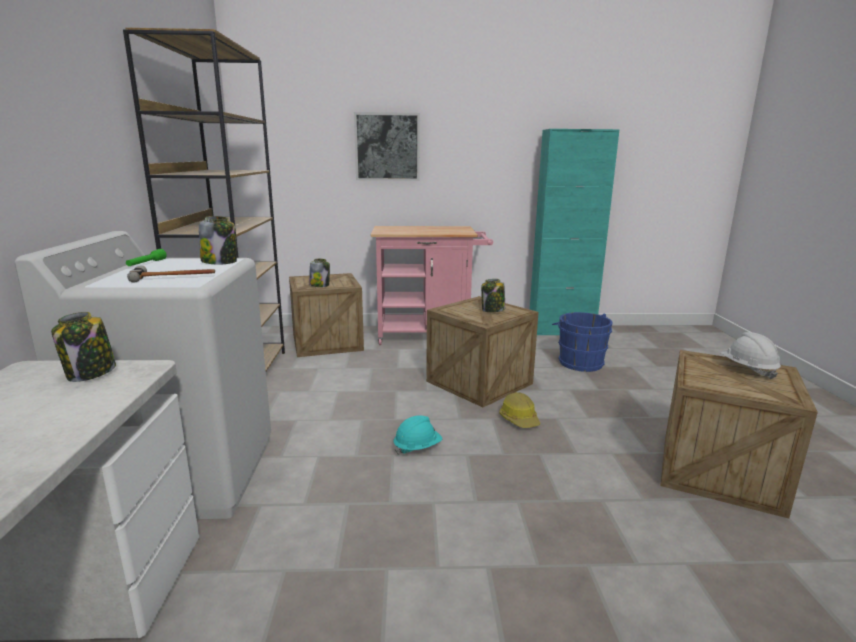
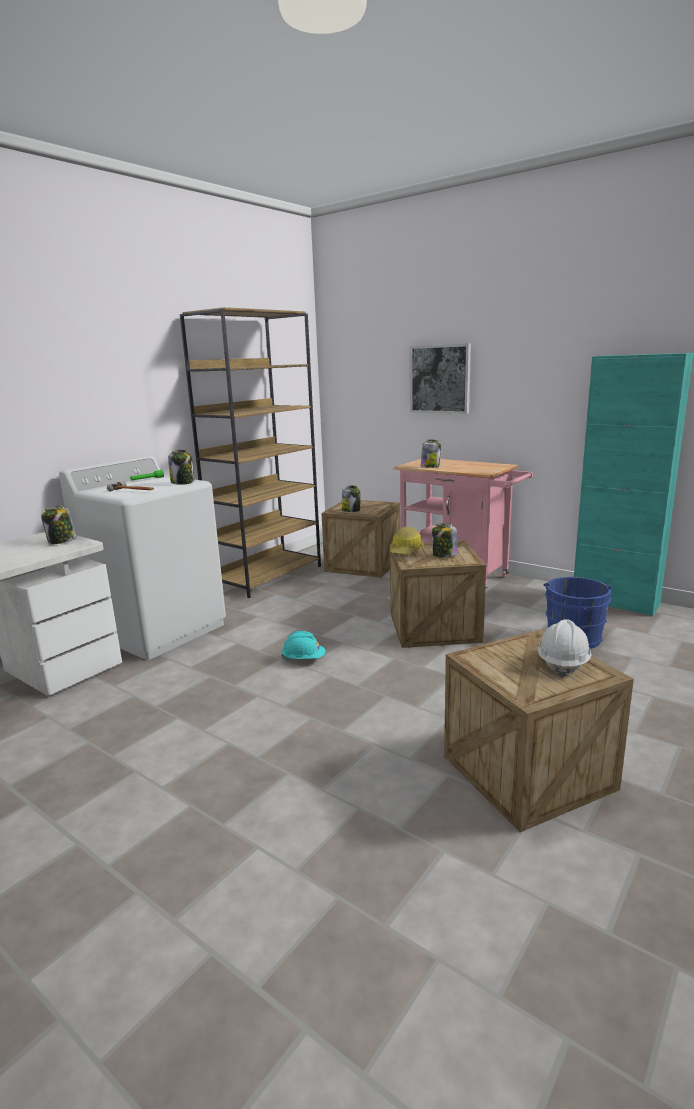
camera: 40 degrees right, 0 degrees up
hard hat [499,392,541,428] -> hard hat moved to [390,527,424,554]
none -> jar [421,440,441,468]

